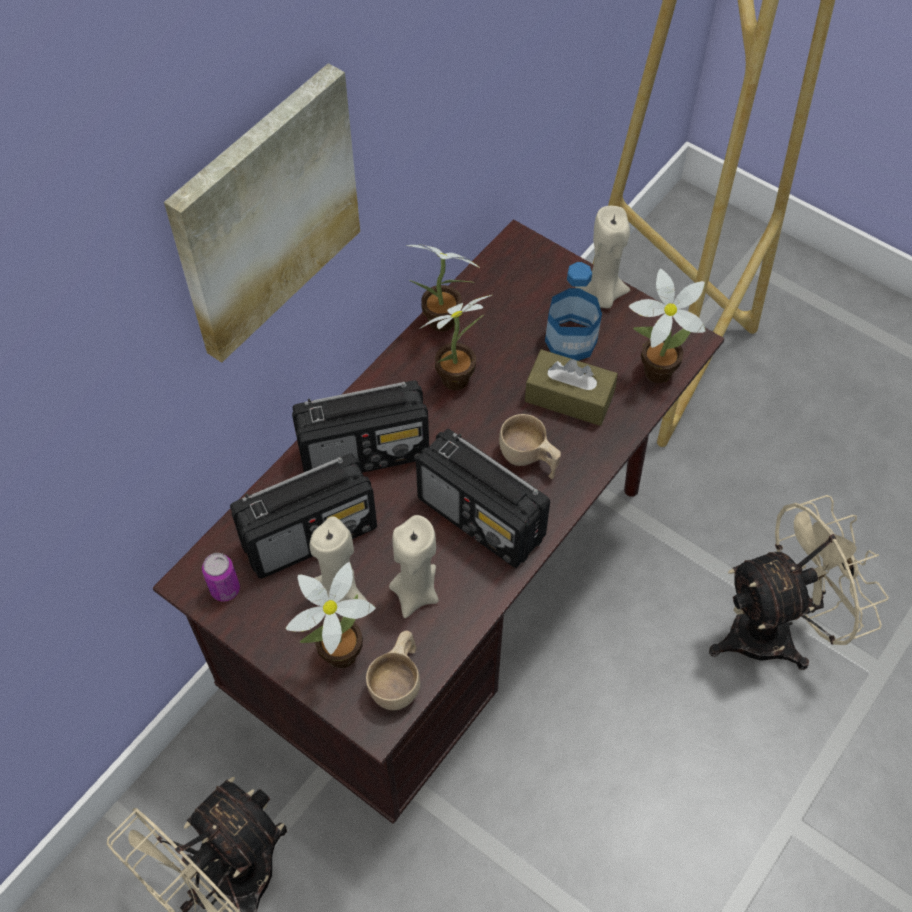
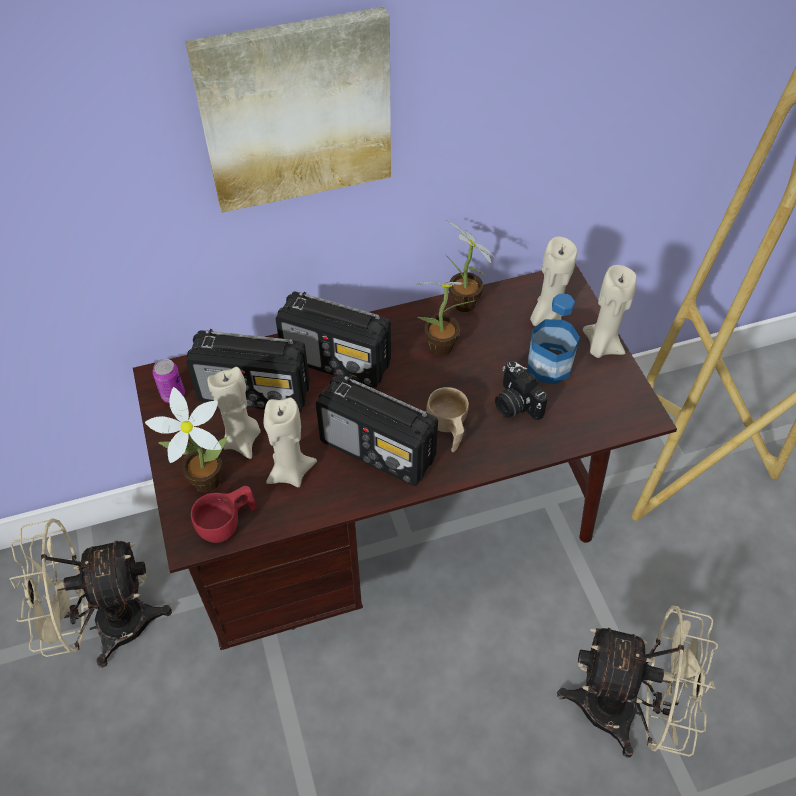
camera: 35 degrees right, 5 degrees down
beige cup [366,630,420,711] -> red cup [191,486,257,543]
radio [416,429,550,568] -> radio turned 45 degrees counterclockwise [316,374,438,486]
brown tissue box [525,349,618,426] -> camera [495,360,548,420]
potted plant [629,269,705,383] -> none
none -> beige candle [530,237,577,326]

